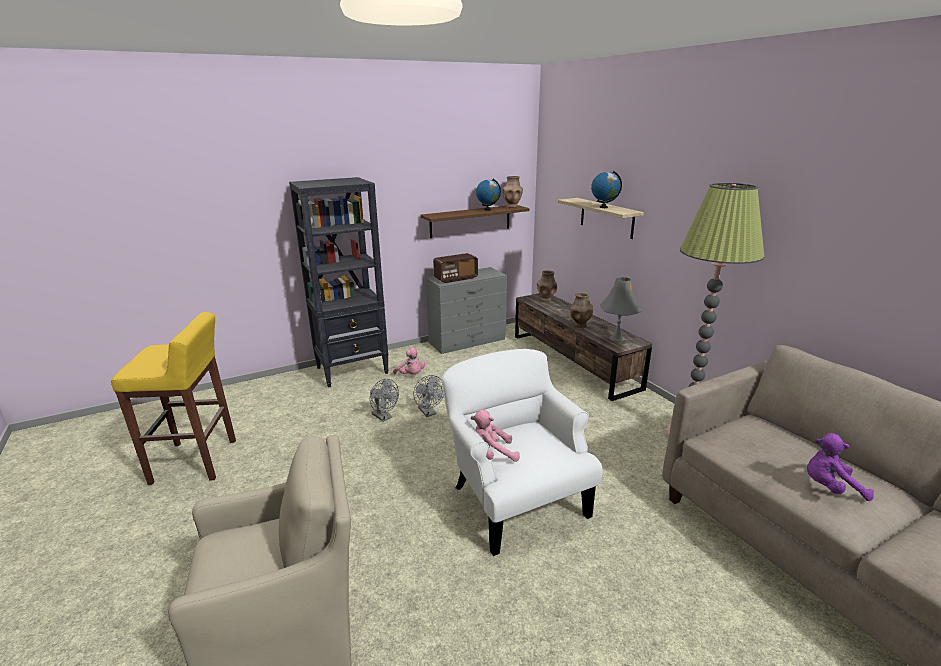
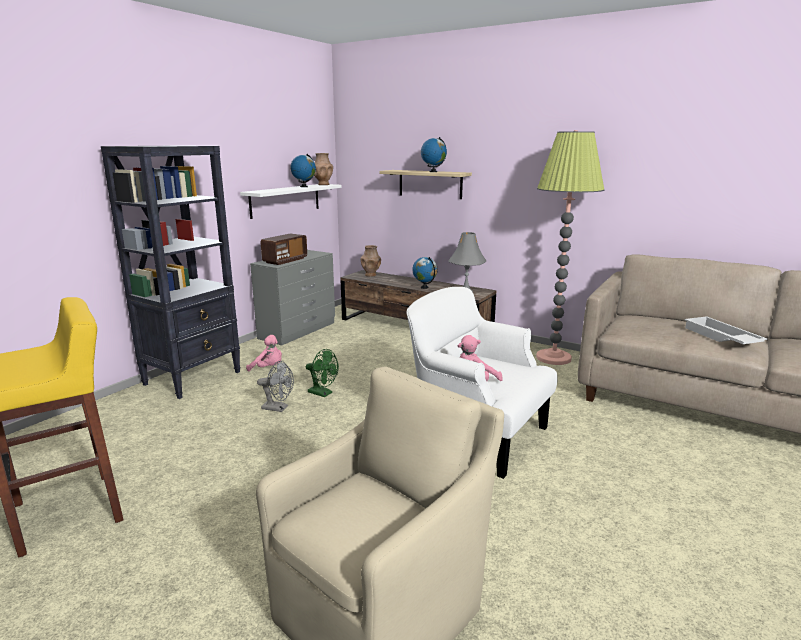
camera: 30 degrees left, 5 degrees down
grey fan [413,375,444,417] -> green fan [306,349,339,397]
brown shelf [421,205,529,238] -> white shelf [240,184,342,219]
brown vase [570,292,593,328] -> globe [412,257,438,289]
purple plush toy [807,433,874,501] -> white tray [685,316,768,344]

